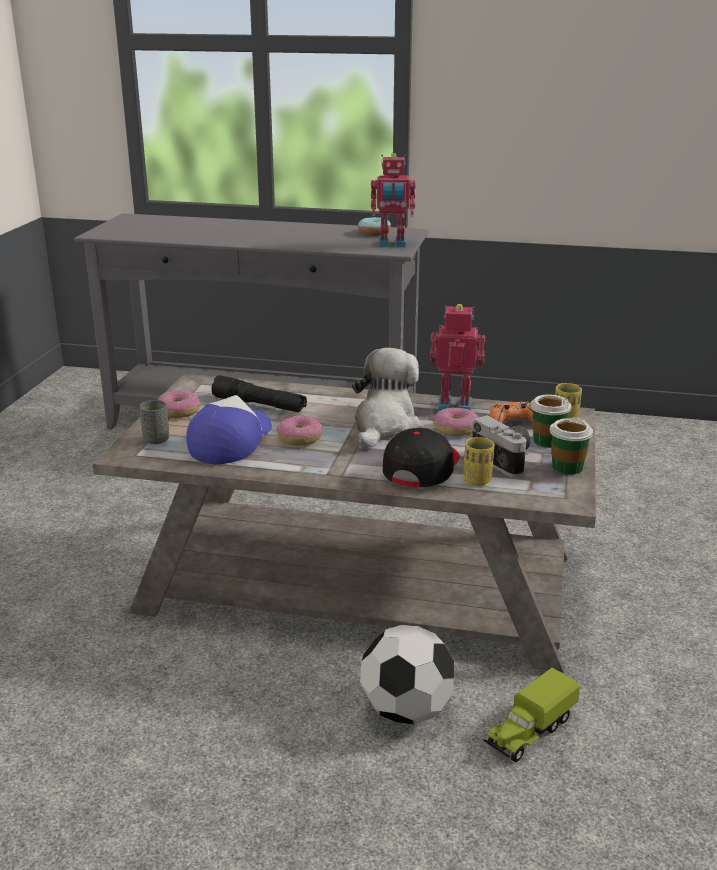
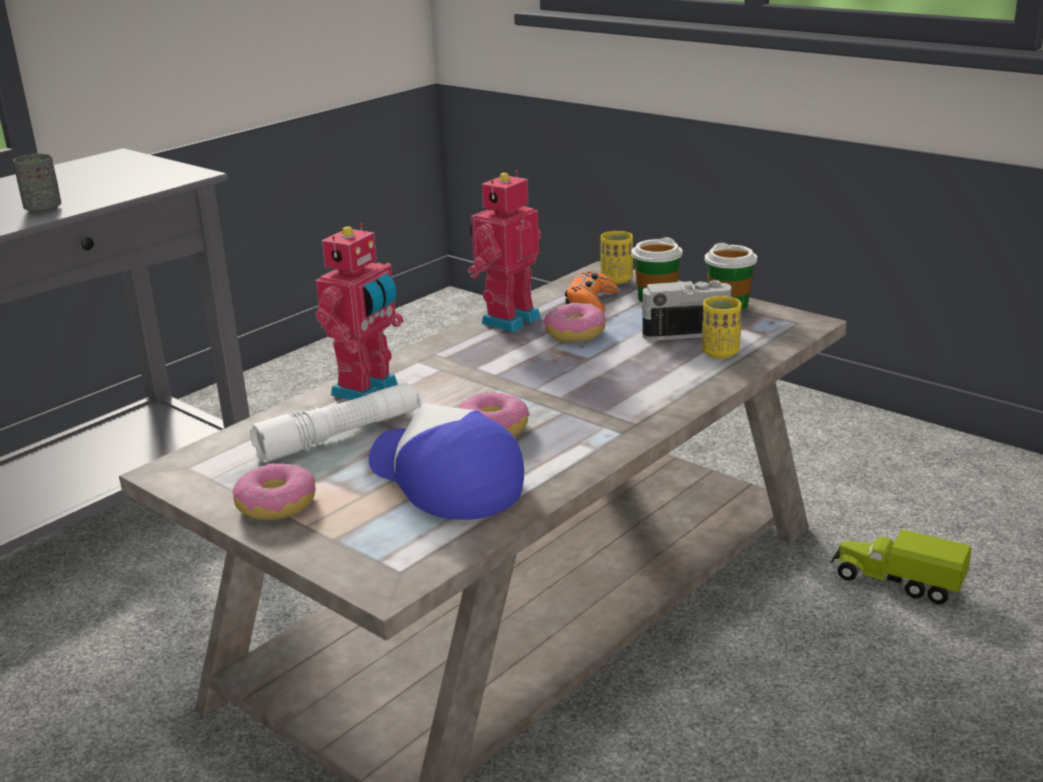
camera: 60 degrees left, 0 degrees up
grey cup [140,400,169,444] -> grey cup moved to [13,154,61,213]
black flashlight [211,375,307,412] -> white flashlight [250,383,421,463]
plush toy [352,348,421,449] -> none
donut [358,217,391,236] -> none
football [360,625,454,725] -> none
toy robot [371,153,416,247] -> toy robot moved to [316,223,403,400]
black cap [383,428,460,487] -> none
toy truck [484,668,580,762] -> toy truck turned 135 degrees clockwise [831,529,972,604]

